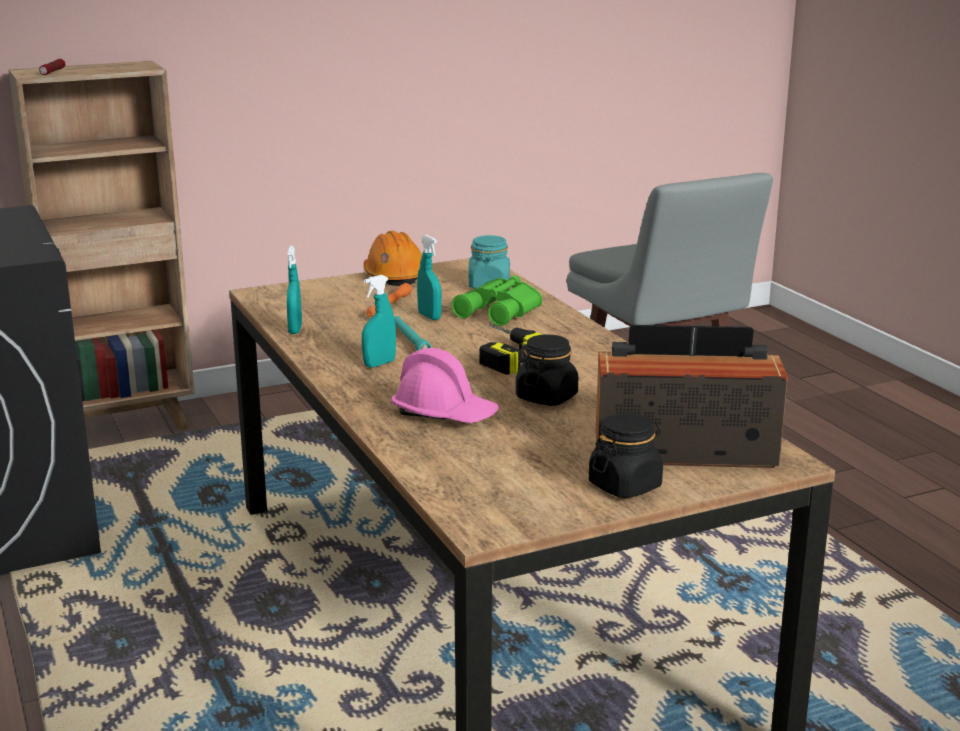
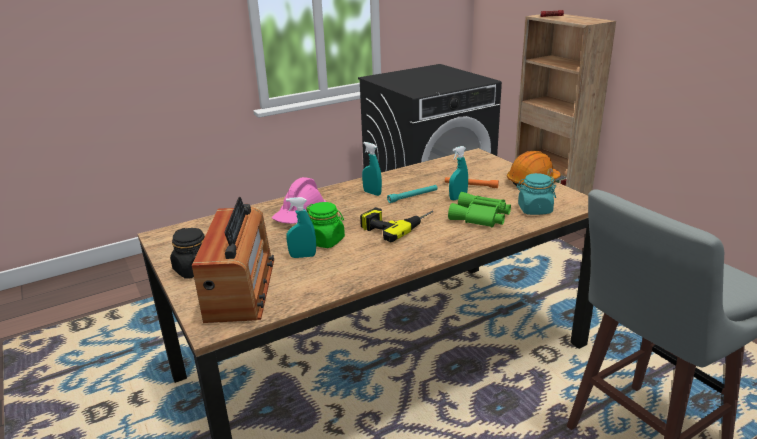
camera: 85 degrees right, 5 degrees up
turquoise spray bottle [287,246,302,334] -> turquoise spray bottle moved to [286,197,316,258]
black jar [516,334,578,406] -> green jar [306,202,345,248]

